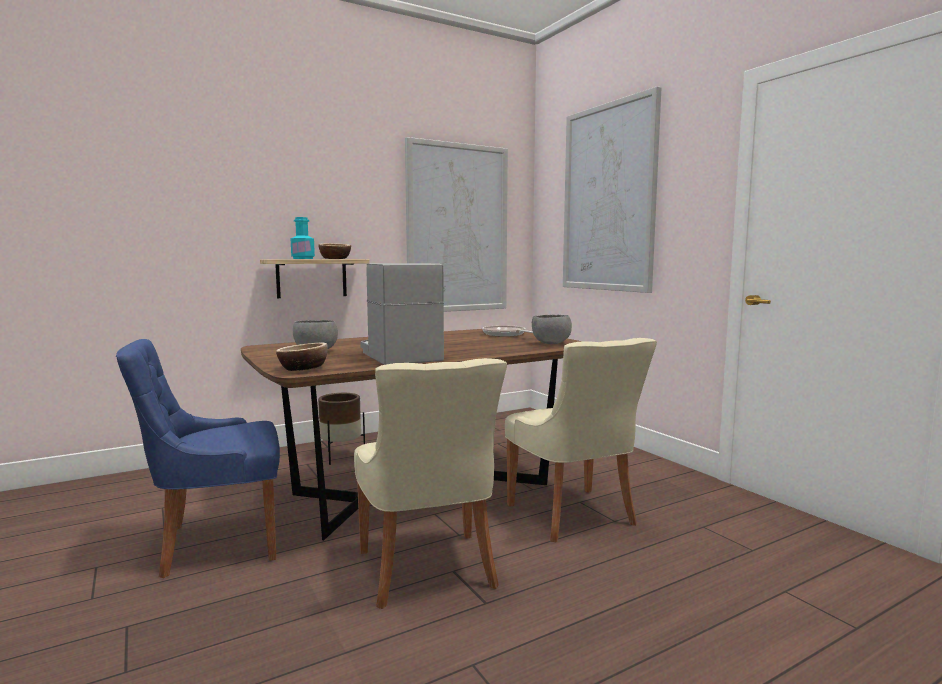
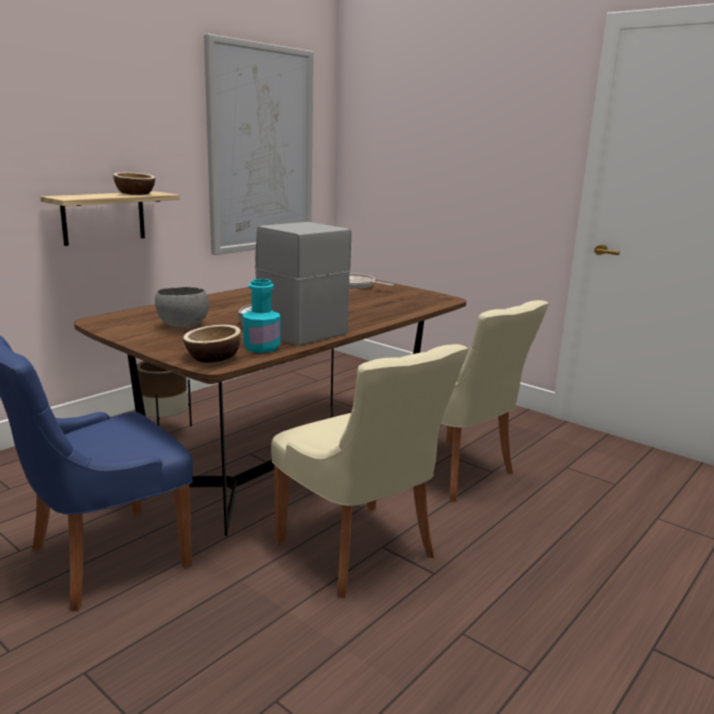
camera: 20 degrees left, 10 degrees up
turquoise bottle [290,217,315,259] -> turquoise bottle moved to [243,279,280,353]
grey bowl [532,315,572,344] -> none
picture [563,86,661,293] -> none

